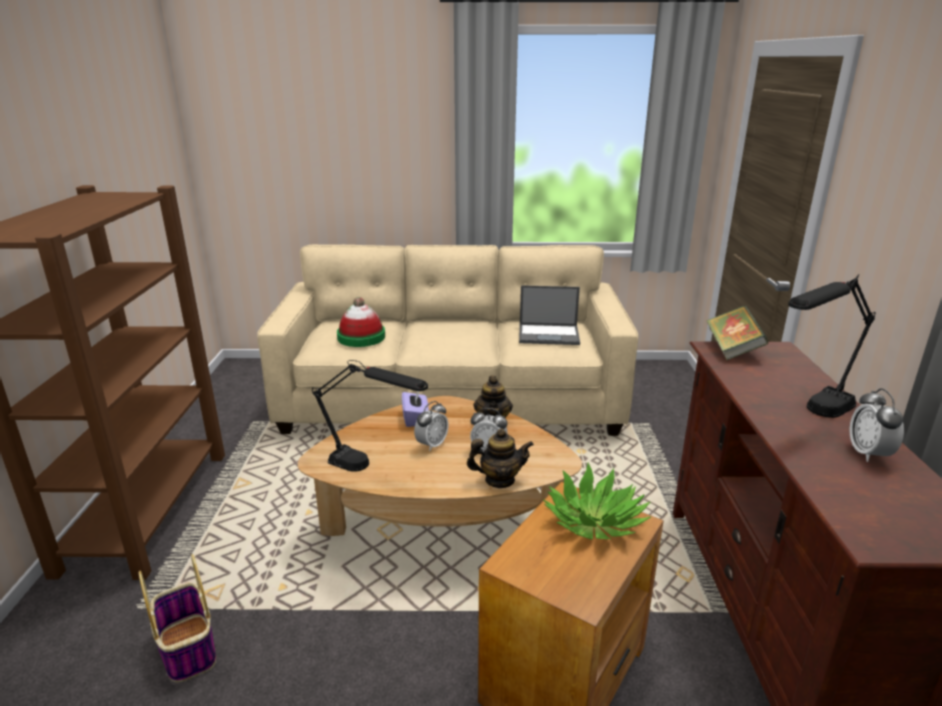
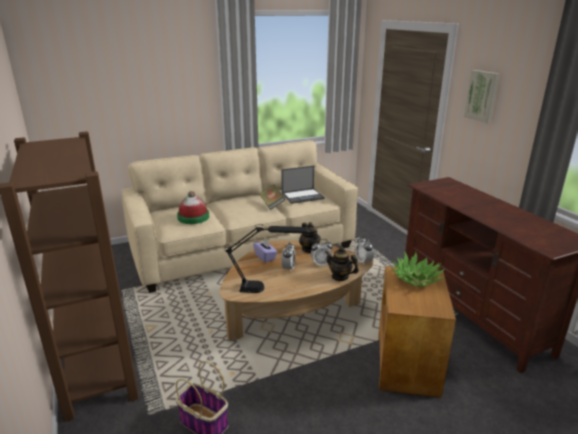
camera: 25 degrees left, 0 degrees up
teapot [467,428,534,488] -> teapot turned 120 degrees counterclockwise [325,247,359,281]
book [707,306,768,360] -> book moved to [259,185,285,210]
black table lamp [788,274,875,418] -> none
alarm clock [850,388,904,462] -> alarm clock moved to [356,236,374,264]
none -> picture [464,70,500,123]

